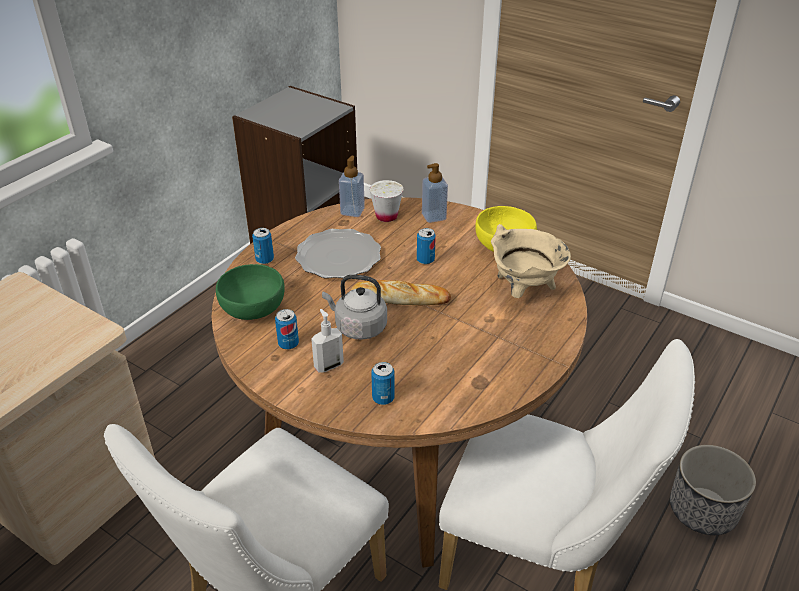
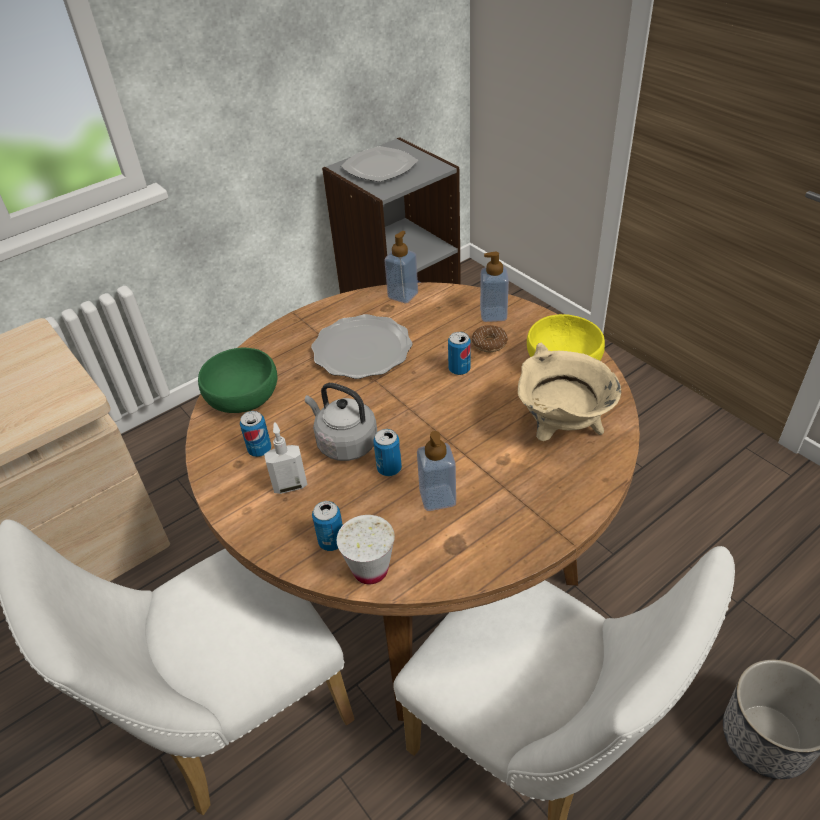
camera: 20 degrees right, 5 degrees up
can [252,228,274,264] -> can moved to [373,429,402,476]
bread [351,280,451,305] -> none
white cup [369,180,403,222] -> white cup moved to [337,515,395,585]
none -> plate [341,146,418,182]
none -> soap dispenser [417,431,456,511]
none -> donut [472,325,508,352]

